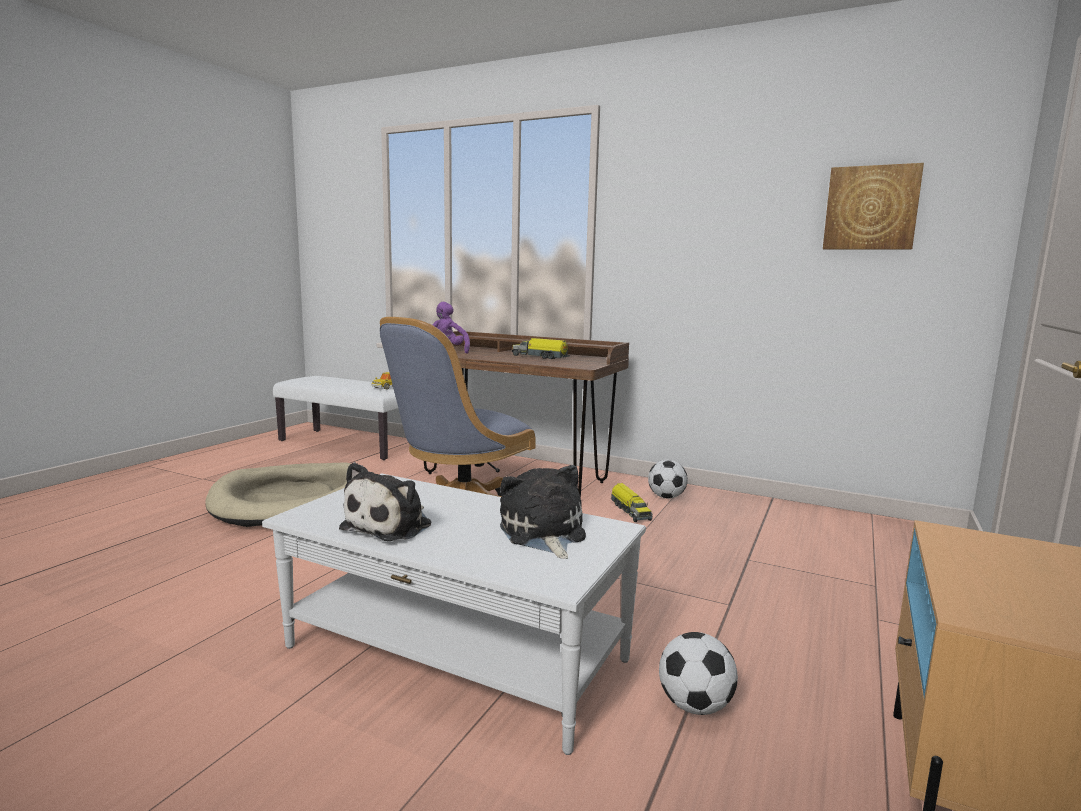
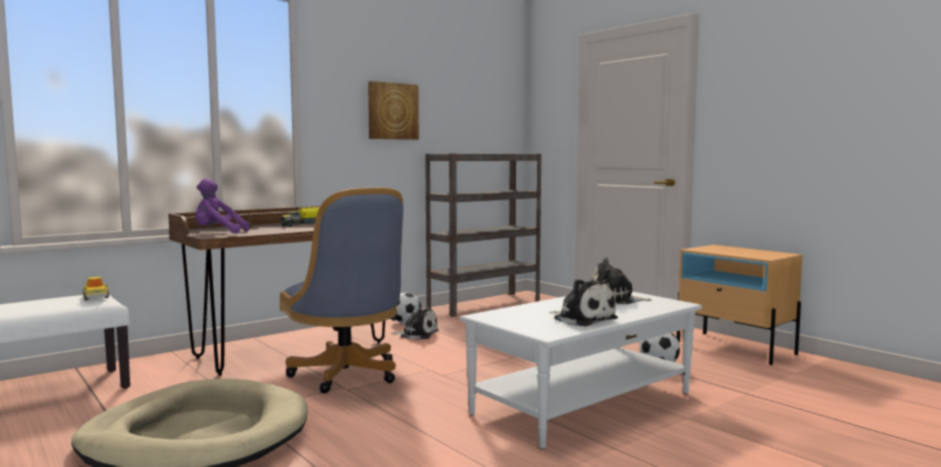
camera: 65 degrees left, 5 degrees down
toy truck [611,483,653,522] -> plush toy [391,306,439,340]
picture [823,163,924,250] -> picture moved to [368,81,419,140]
none -> grey bookcase [425,153,541,317]

